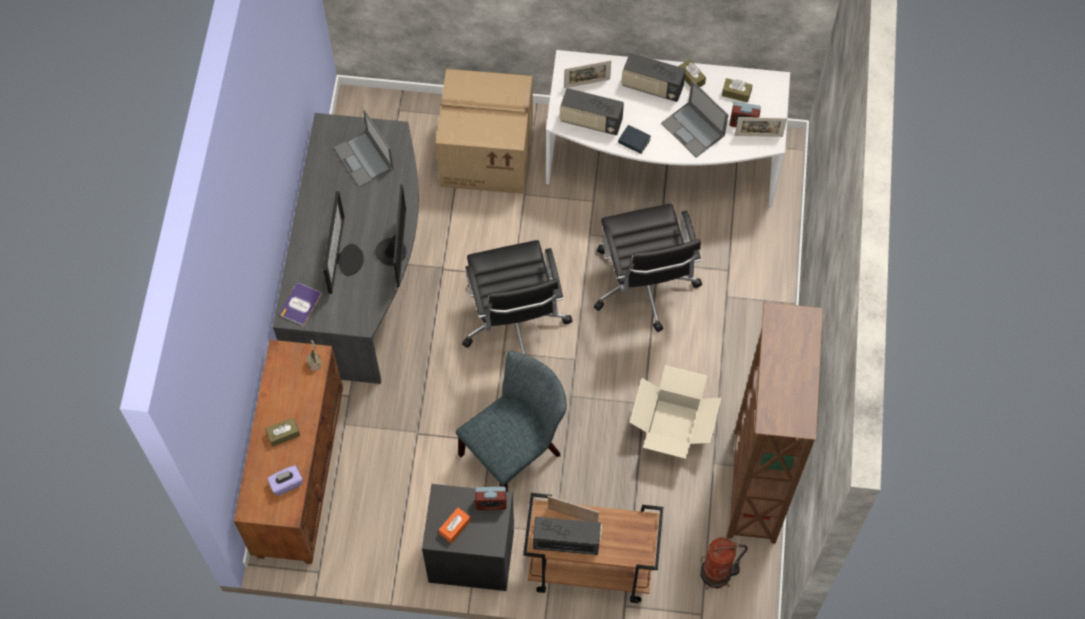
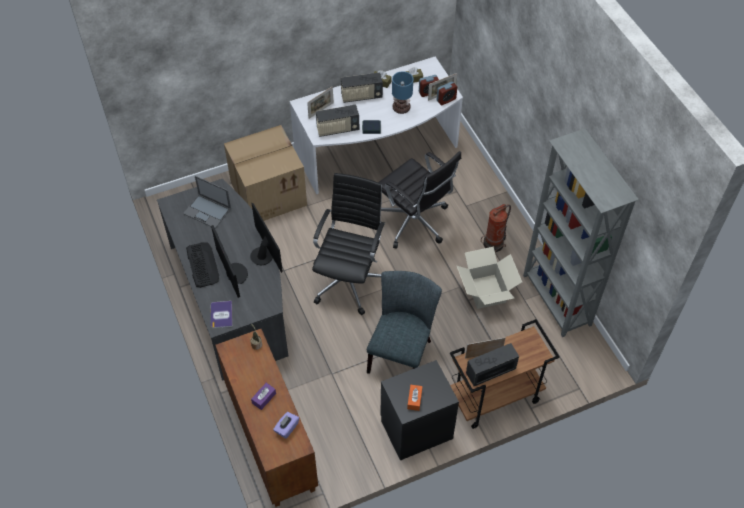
camera: 30 degrees left, 10 degrees down
brown tissue box [265,418,300,447] -> purple tissue box [251,383,276,410]
black office chair [462,240,573,355] -> black office chair turned 120 degrees counterclockwise [312,173,385,315]
alarm clock [475,487,507,510] -> alarm clock moved to [437,81,457,106]
laptop [661,80,728,158] -> table lamp [392,71,413,114]
fire extinguisher [700,538,748,590] -> fire extinguisher moved to [481,204,511,252]
brown bookcase [727,302,823,544] -> grey bookcase [523,129,639,337]
none -> keyboard [186,243,219,288]

